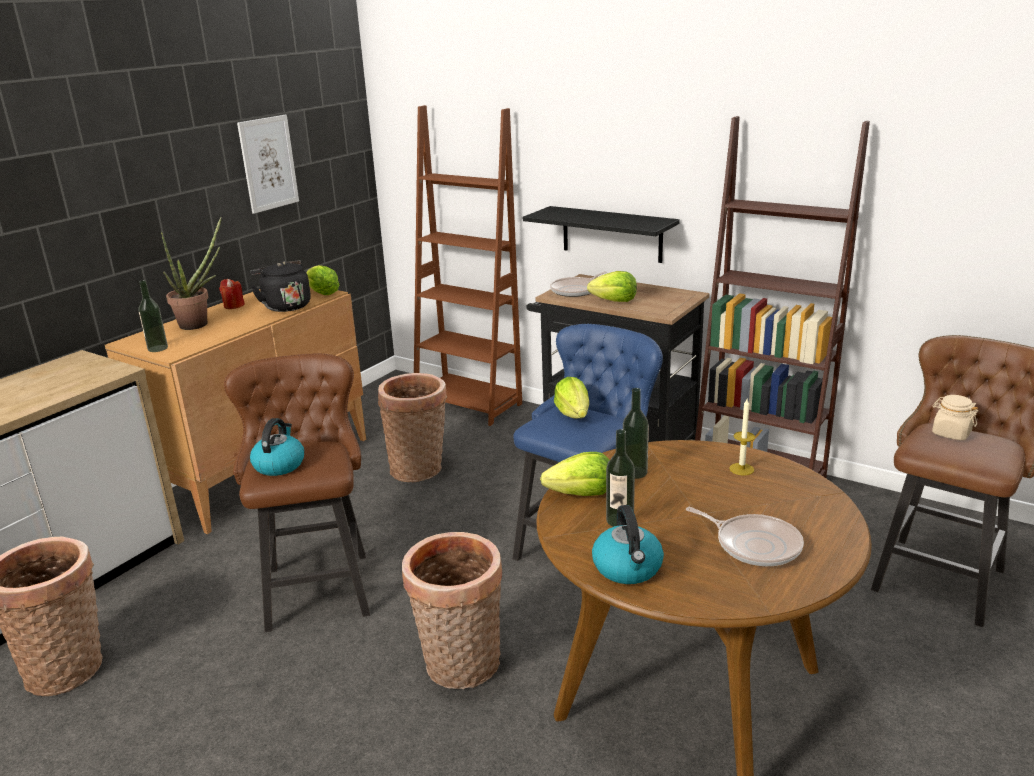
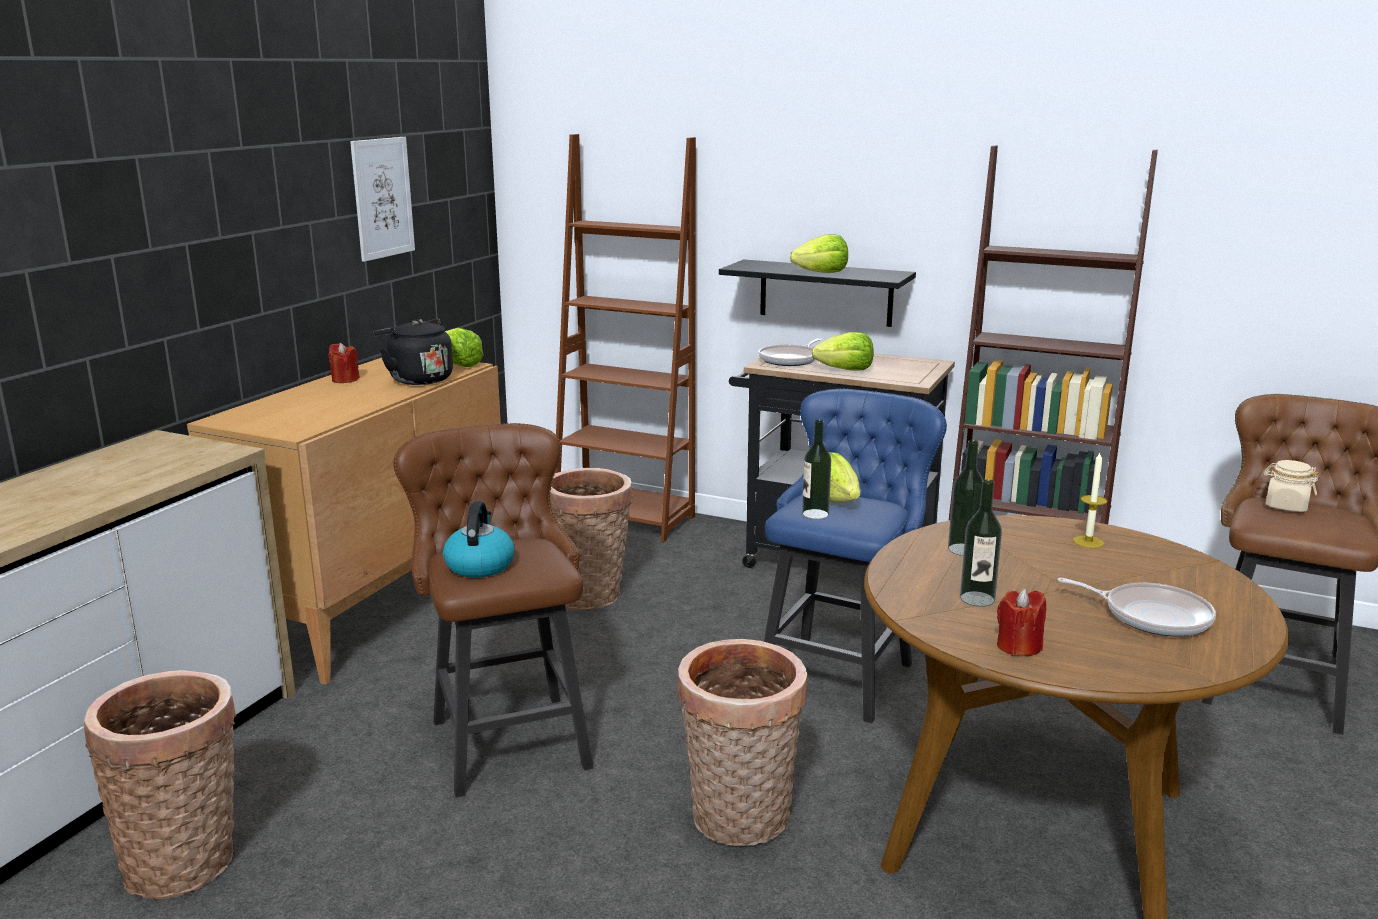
camera: 10 degrees left, 5 degrees down
bottle [139,280,168,352] -> bottle moved to [802,420,831,519]
potted plant [161,217,221,330] -> none
lettuce [540,452,610,496] -> lettuce moved to [790,234,848,273]
kettle [592,505,664,584] -> red candle [997,589,1046,656]

